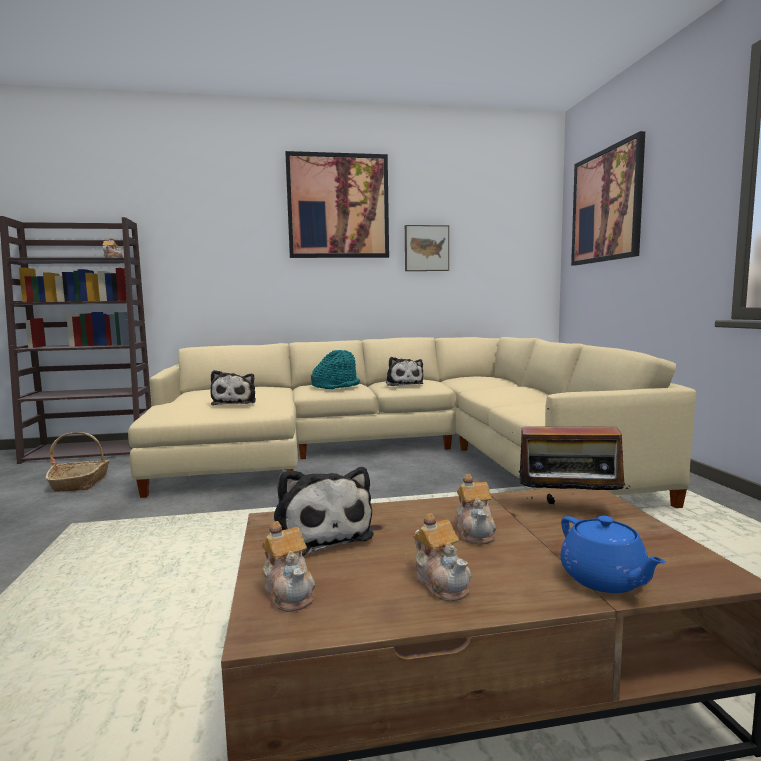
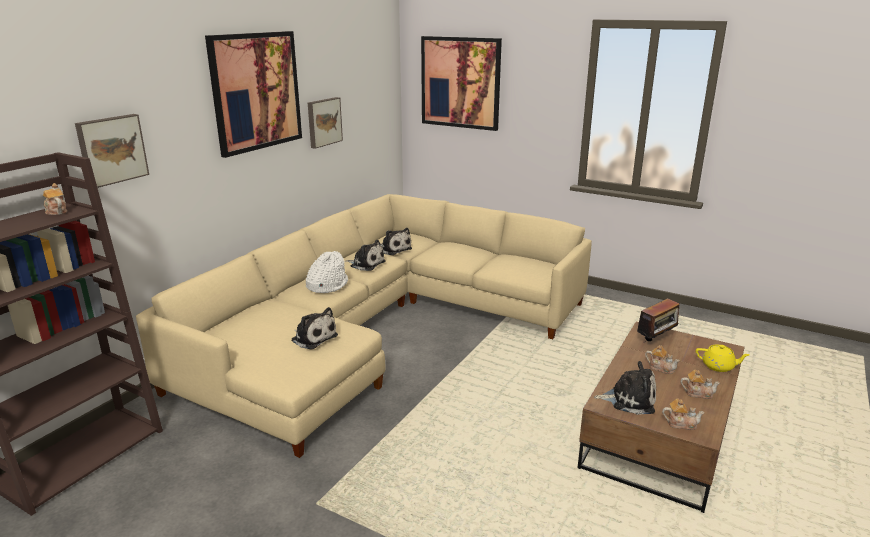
camera: 50 degrees left, 15 degrees up
basket [46,432,110,492] -> none
turquoise hat [311,350,360,389] -> white hat [306,251,348,293]
blue teapot [560,516,666,593] -> yellow teapot [696,345,750,372]
none -> picture [75,114,149,188]
none -> plush toy [380,228,412,255]

